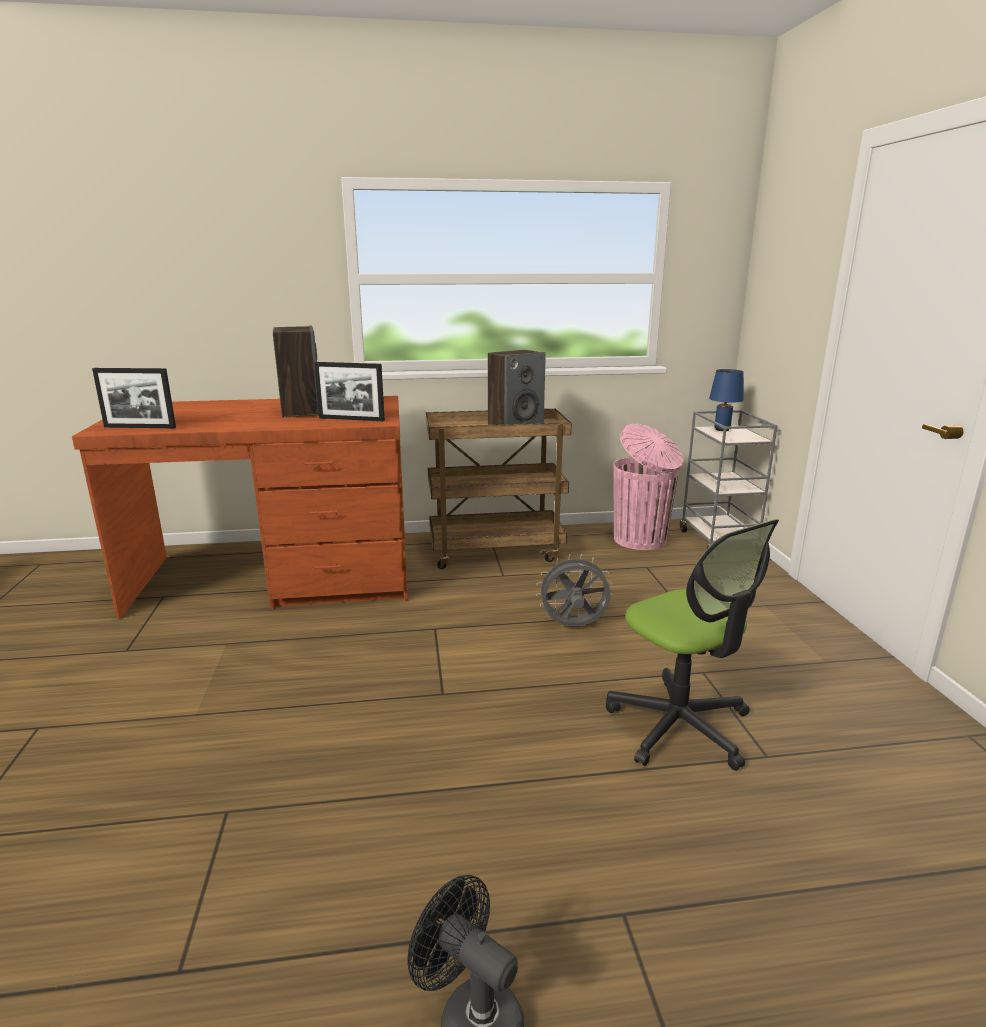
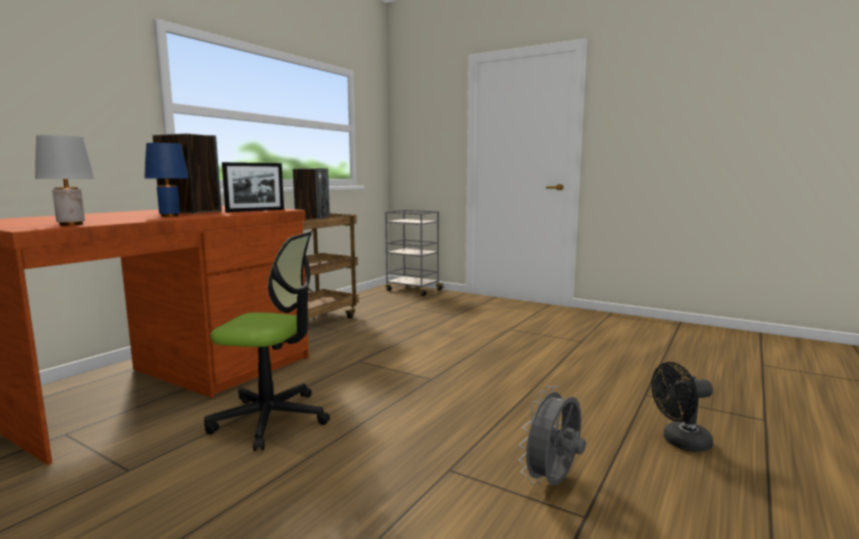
camera: 50 degrees left, 10 degrees down
picture frame [92,368,176,428] -> grey table lamp [35,135,94,225]
grey fan [536,554,612,626] -> grey fan moved to [519,386,586,486]
office chair [606,519,779,770] -> office chair moved to [204,231,330,451]
pink trash can [613,423,683,550] -> none
blue table lamp [709,369,744,431] -> blue table lamp moved to [144,143,189,217]

